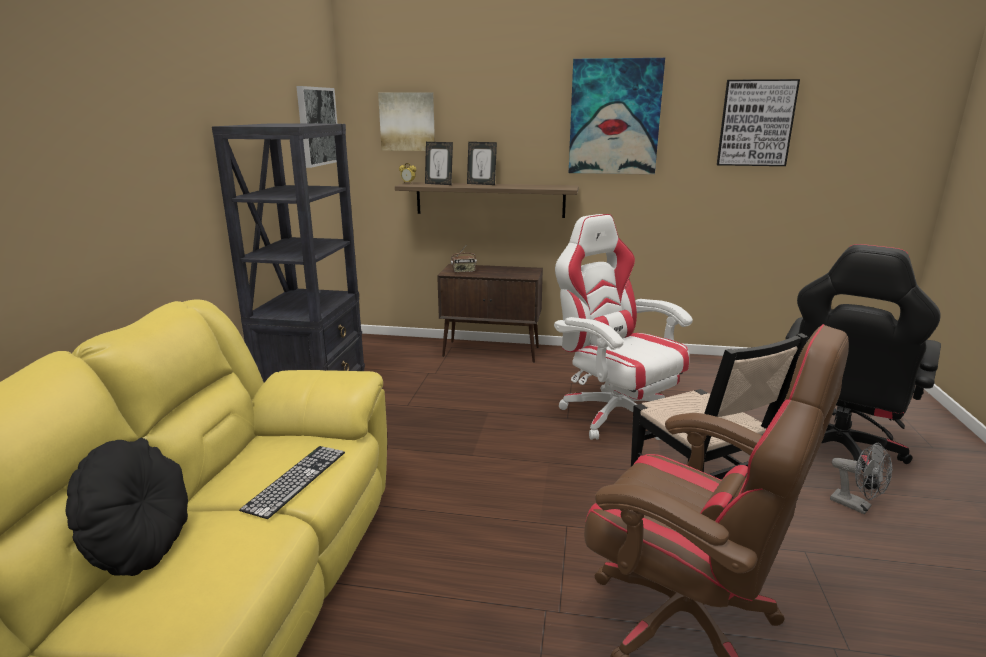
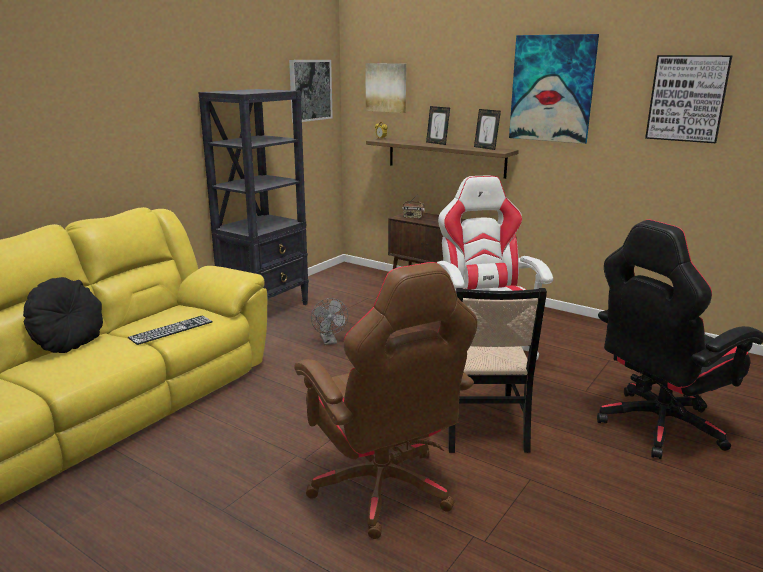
camera: 25 degrees right, 0 degrees up
picture frame [425,142,453,185] -> picture frame moved to [474,109,501,150]
grey fan [830,443,892,515] -> grey fan moved to [311,298,348,345]

